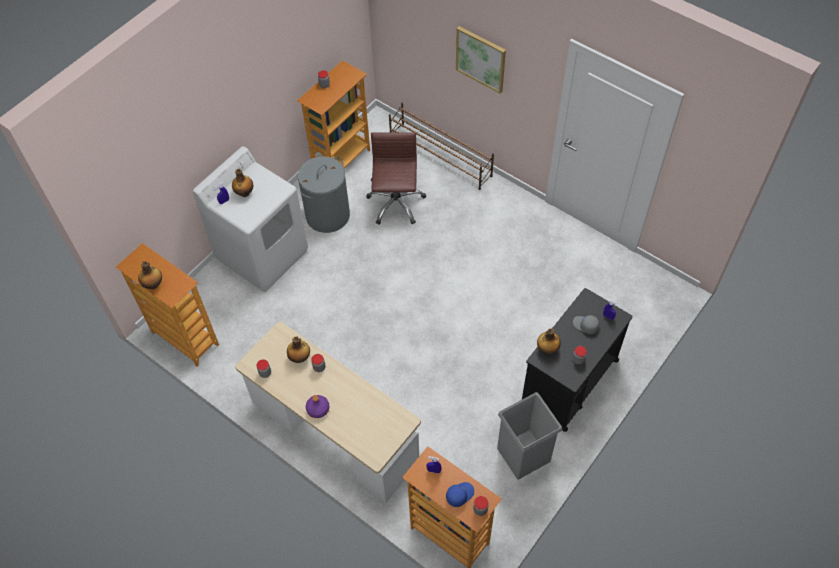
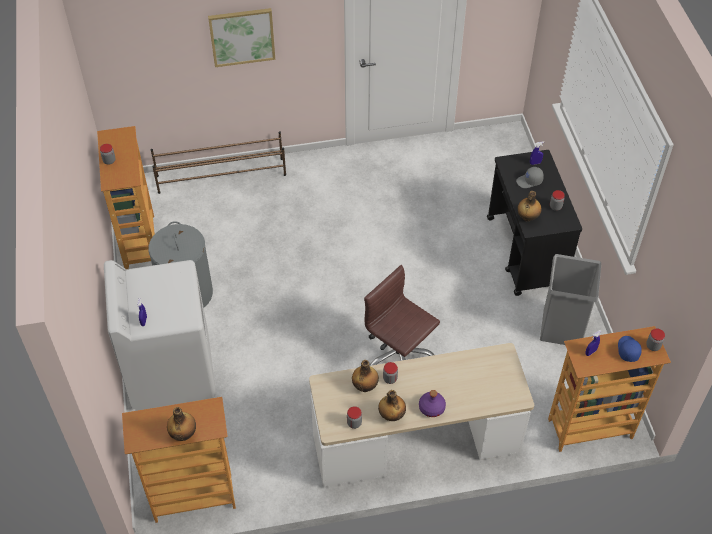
camera: 50 degrees left, 5 degrees down
bottle [232,169,253,197] -> bottle moved to [378,390,406,421]
brown office chair [366,132,426,225] -> brown office chair moved to [364,265,440,366]

